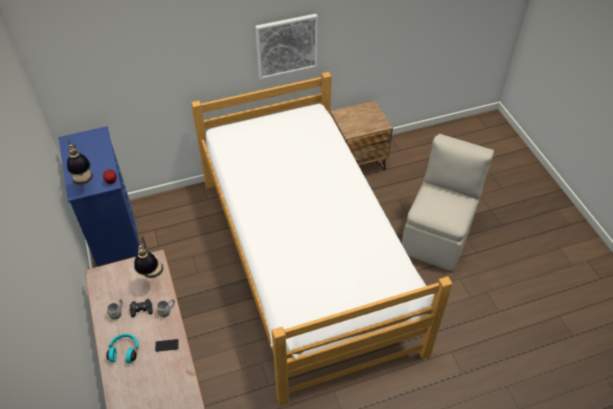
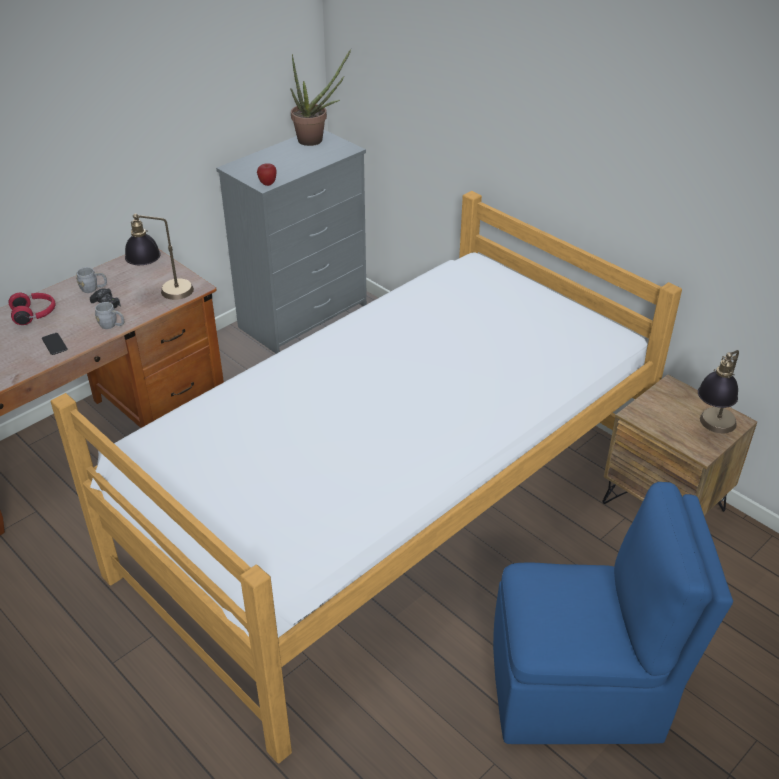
camera: 65 degrees right, 10 degrees down
blue dresser [58,126,140,267] -> grey dresser [216,130,367,354]
table lamp [67,140,93,185] -> table lamp moved to [698,350,739,433]
turquoise headphones [106,334,139,363] -> red headphones [9,293,55,325]
picture [255,14,318,80] -> none
beige chair [402,134,494,271] -> blue chair [493,482,733,744]
none -> potted plant [290,49,351,146]

